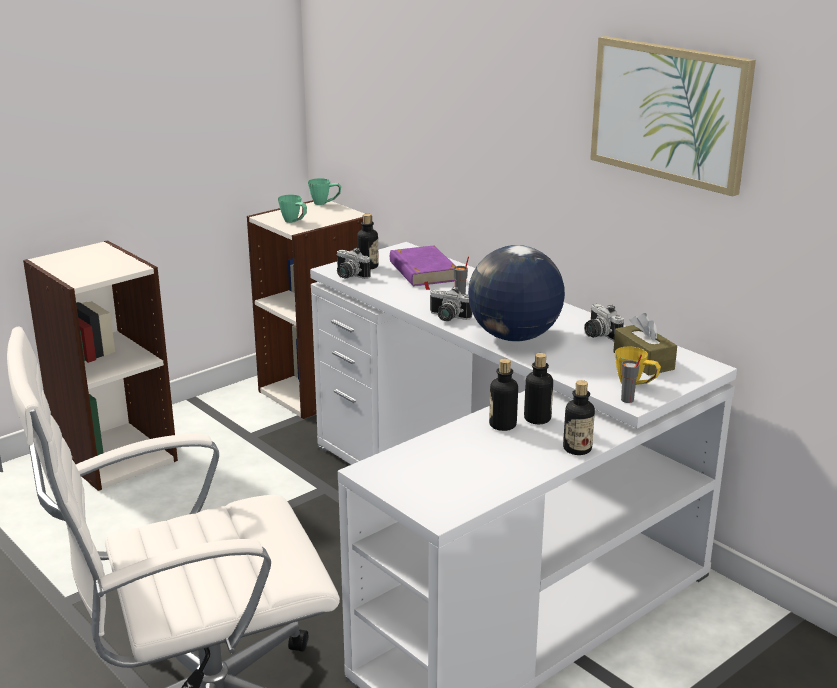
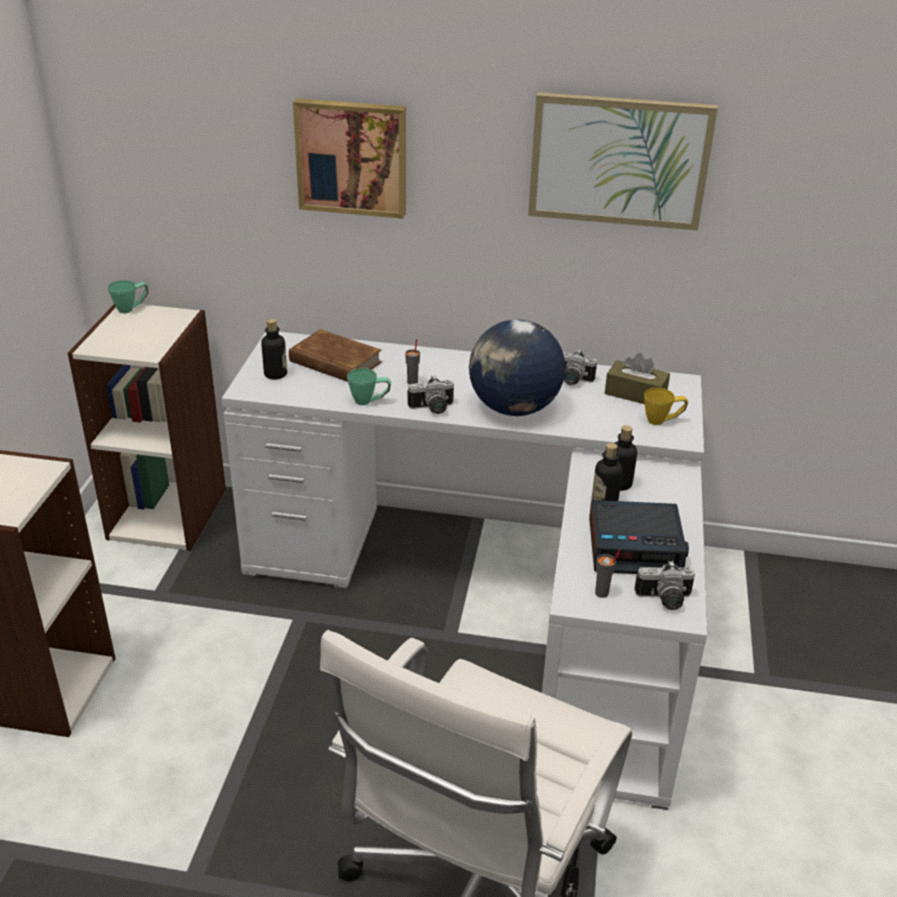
camera: 40 degrees left, 10 degrees up
green mug [278,195,307,223] -> green mug moved to [347,368,391,405]
camera [336,248,371,279] -> camera moved to [634,561,695,610]
purple book [390,246,456,290] -> brown book [289,329,382,382]
bottle [563,380,595,455] -> none
grey cup [621,355,642,403] -> grey cup moved to [595,549,621,598]
none -> picture [293,98,406,219]
none -> alarm clock [589,500,689,574]

